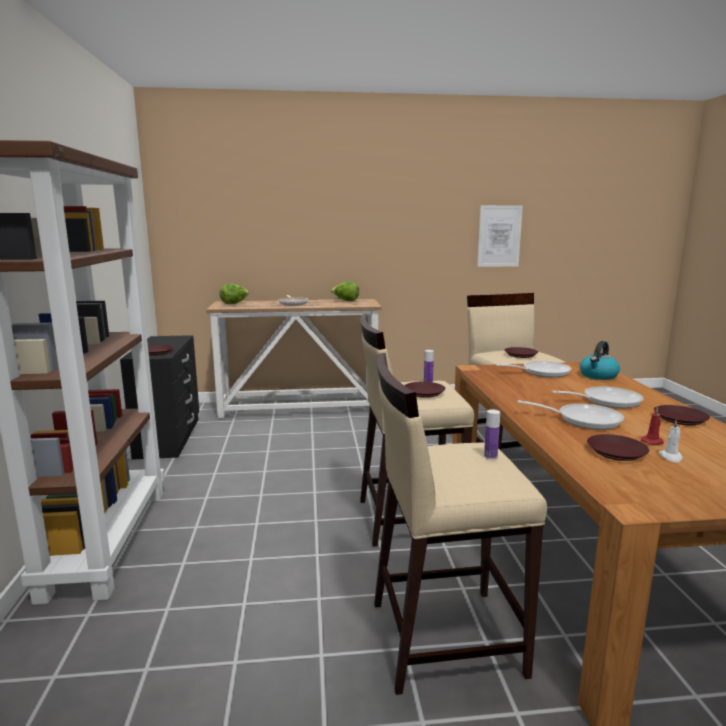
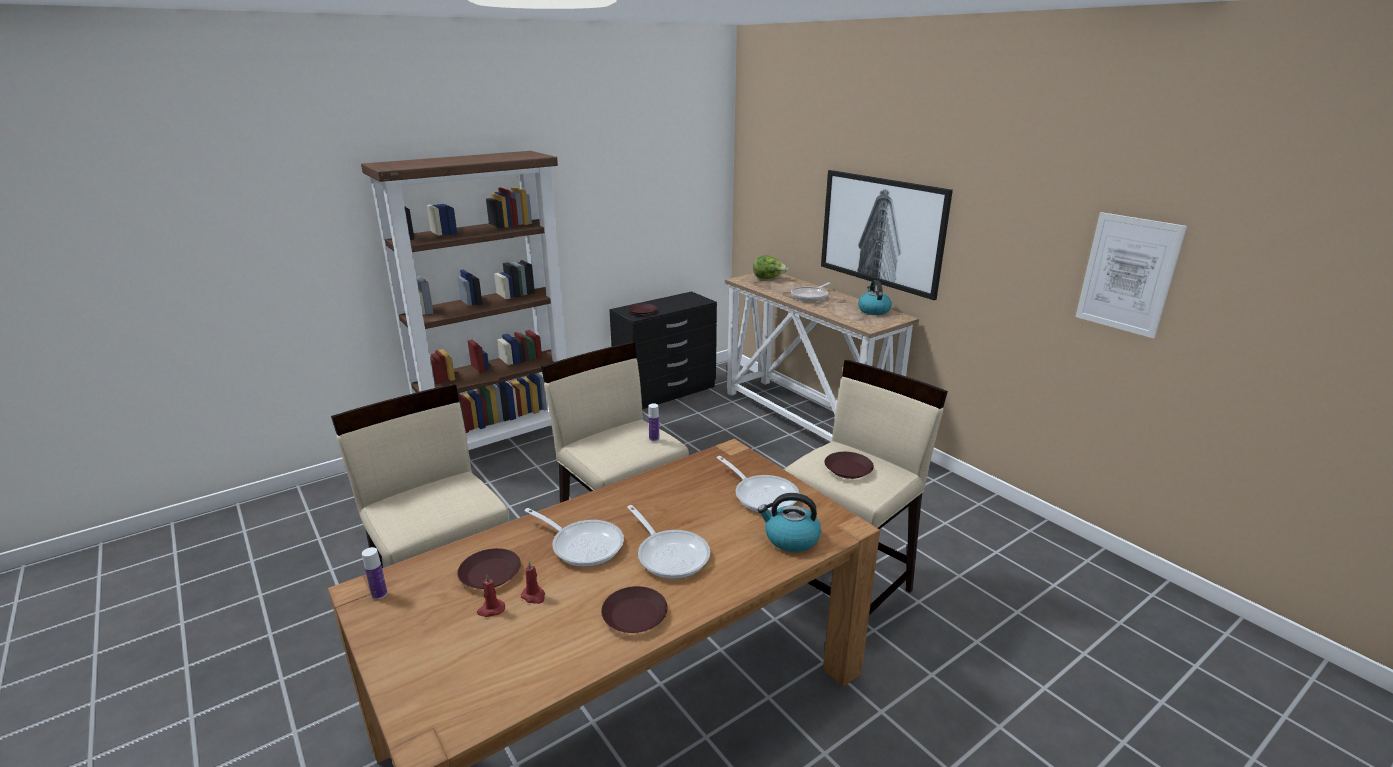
camera: 60 degrees right, 10 degrees up
lettuce [331,281,359,301] -> kettle [858,280,892,315]
brown plate [404,382,445,398] -> none
bottle [484,409,500,459] -> bottle moved to [362,547,387,600]
frying pan [518,400,624,430] -> frying pan turned 45 degrees counterclockwise [524,508,624,567]
white candle [658,419,683,462] -> red candle [477,574,505,617]
none -> picture [821,170,953,300]

